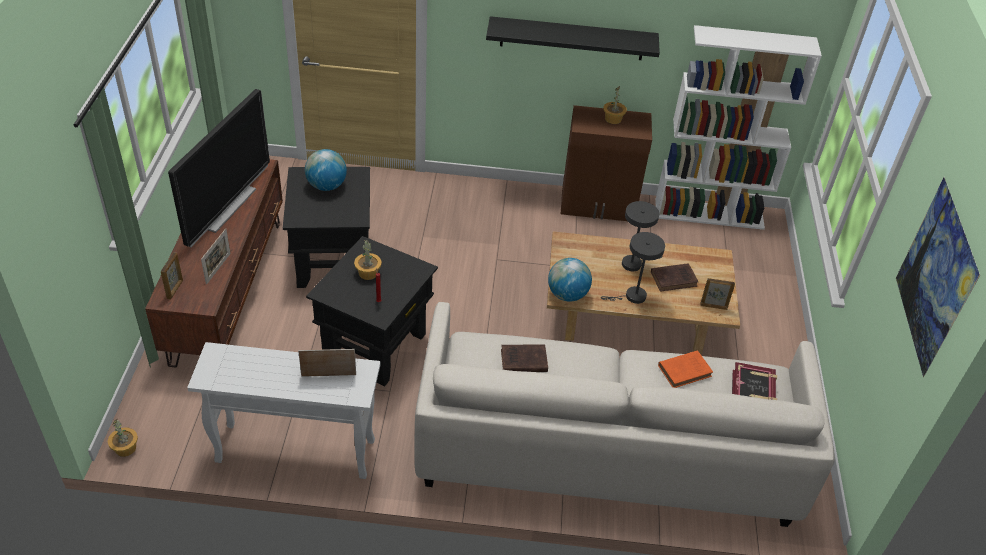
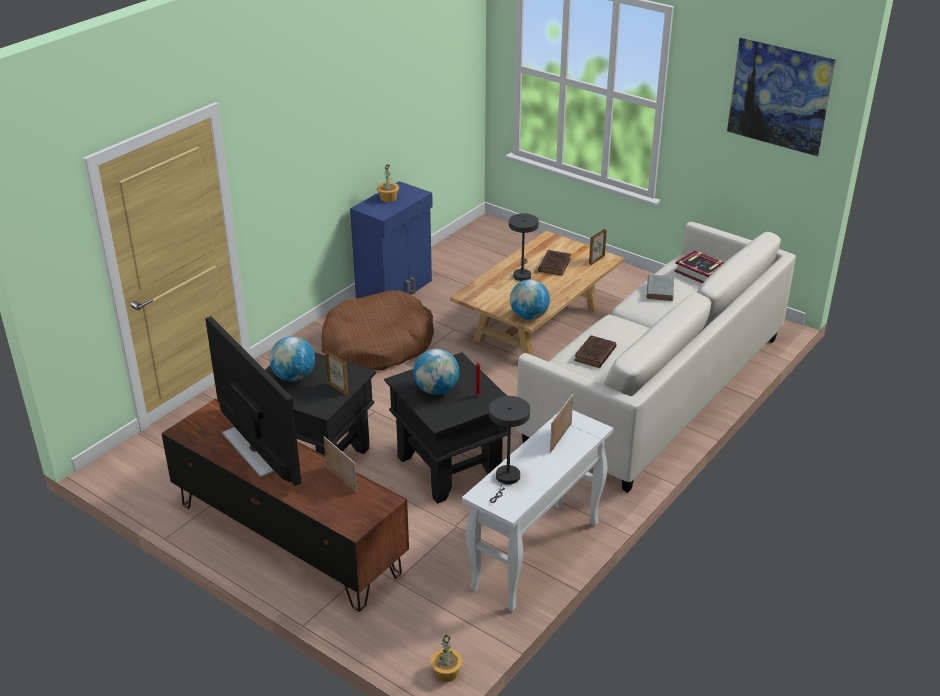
camera: 55 degrees left, 10 degrees down
picture frame [161,252,183,300] -> picture frame moved to [325,351,349,395]
potted plant [354,240,382,280] -> globe [413,349,459,395]
black shelf [486,16,660,60] -> none
brown cabinet [561,105,652,221] -> blue cabinet [350,181,433,298]
grey table lamp [601,232,665,304] -> grey table lamp moved to [489,396,530,503]
white bookcase [655,25,822,230] -> none
orange book [658,350,713,388] -> grey book [647,274,674,301]
none -> brown dog bed [321,290,434,370]

